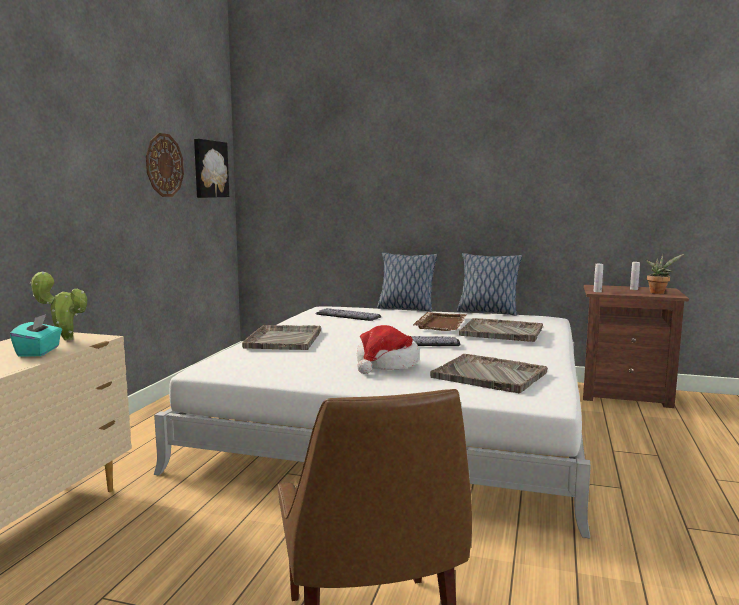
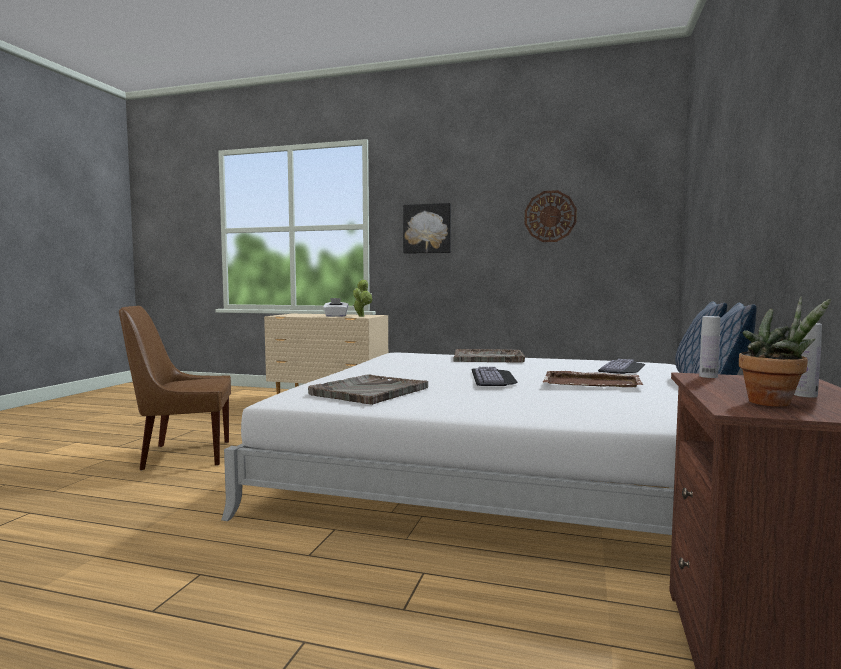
camera: 90 degrees right, 5 degrees down
turquoise tissue box [10,314,62,357] -> white tissue box [323,298,349,317]
picture [194,139,229,198] -> picture moved to [403,203,451,254]
hat [357,325,419,374] -> none
grey tray [459,318,543,342] -> none

